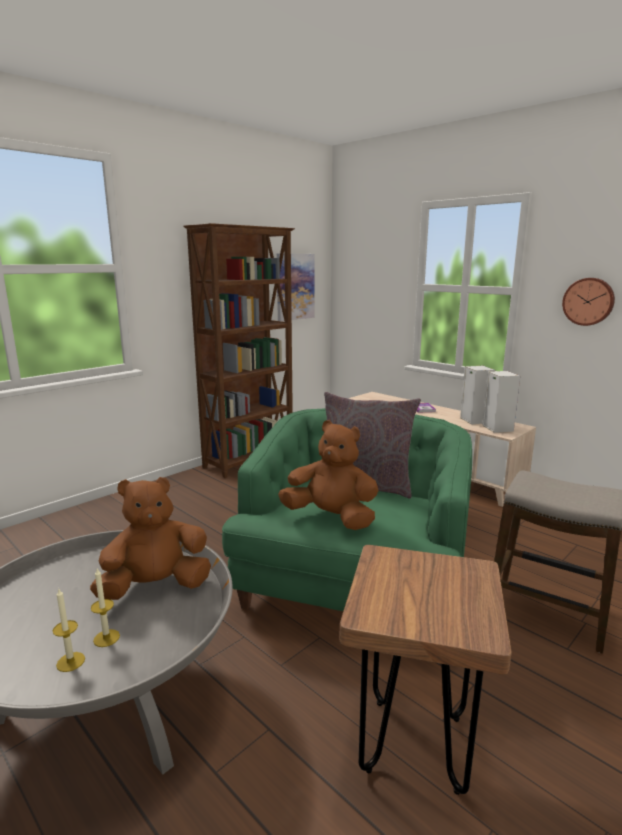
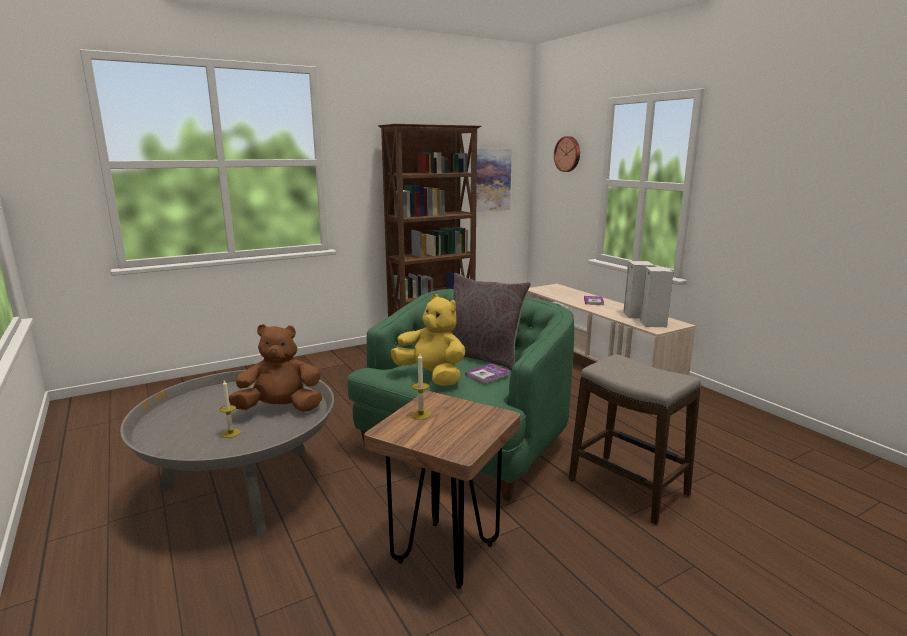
camera: 15 degrees right, 0 degrees up
candle [53,589,85,672] -> candle moved to [411,354,431,420]
brown plush toy [278,420,379,530] -> yellow plush toy [391,294,465,386]
wall clock [562,278,615,326] -> wall clock moved to [554,136,580,172]
none -> book [465,363,510,384]

